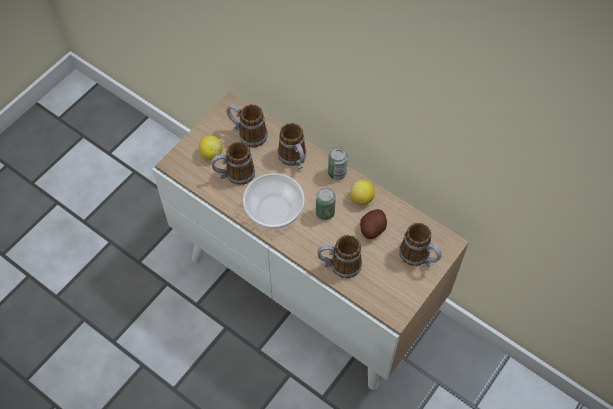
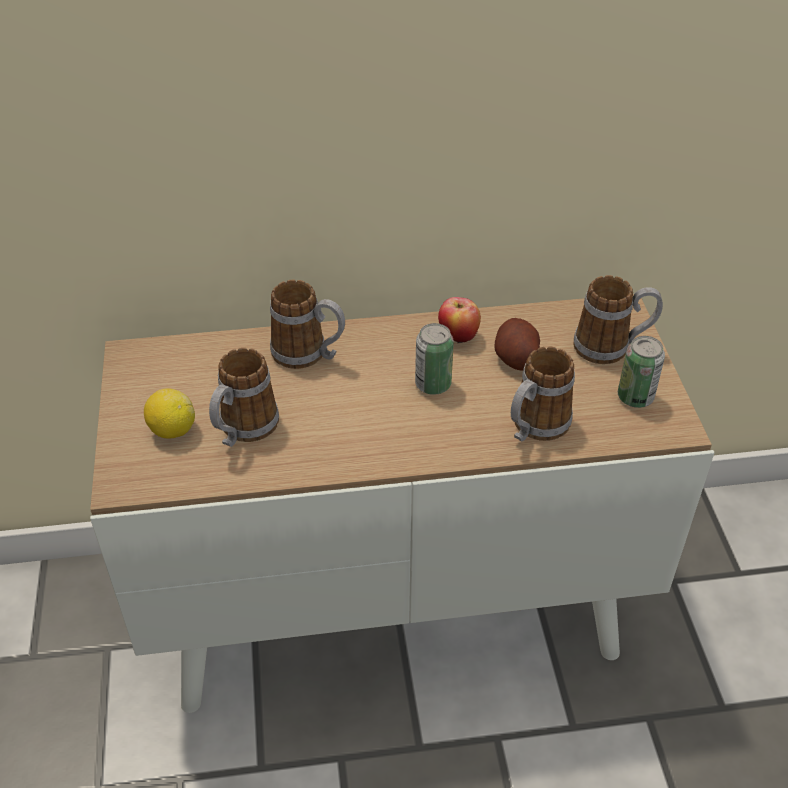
camera: 45 degrees left, 15 degrees down
mug [227,104,268,147] -> none
bowl [243,173,305,229] -> none
can [328,147,348,180] -> can moved to [618,336,665,408]
lemon [350,180,375,205] -> apple [438,297,481,343]

